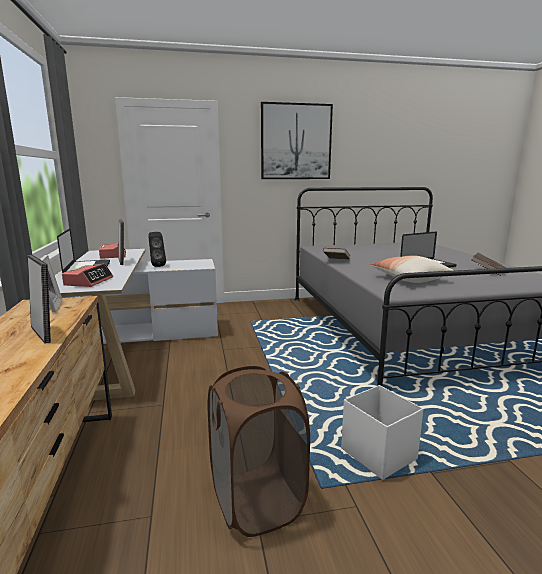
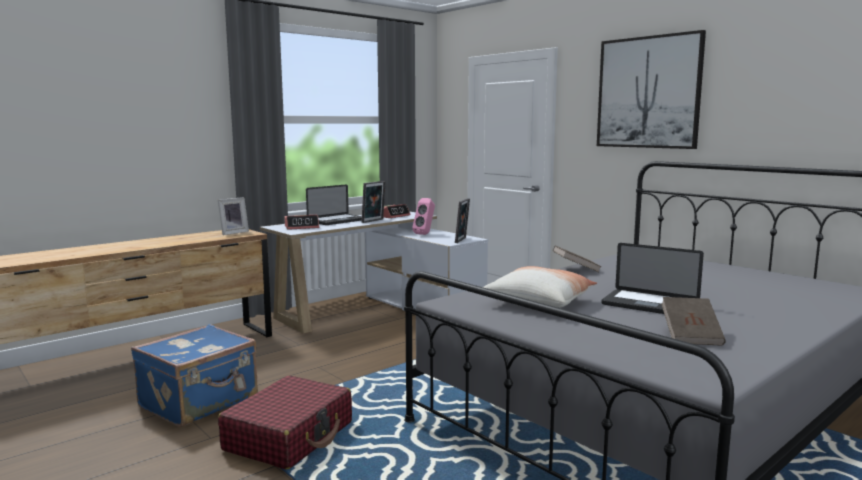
camera: 60 degrees right, 5 degrees down
picture frame [28,255,51,344] -> picture frame moved to [455,198,470,243]
black speaker [148,232,166,267] -> pink speaker [412,198,435,235]
brown laundry basket [208,366,310,537] -> blue suitcase [131,324,258,427]
white storage box [341,385,423,480] -> red suitcase [218,375,352,470]

